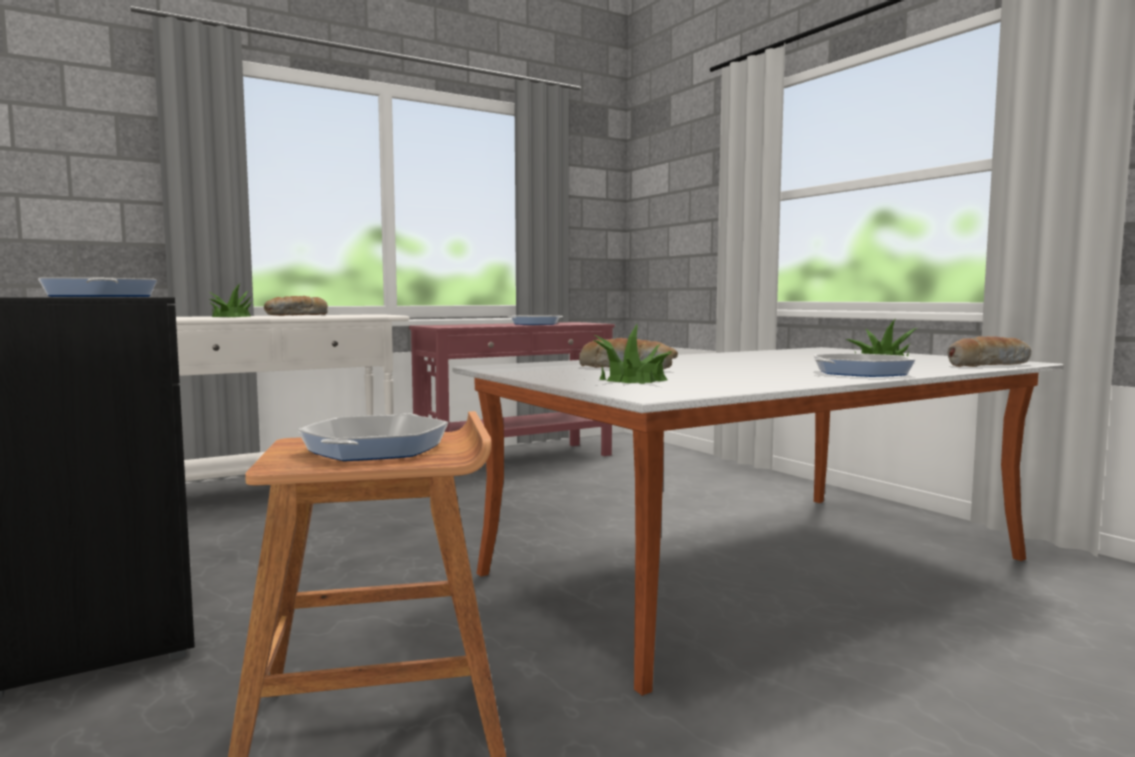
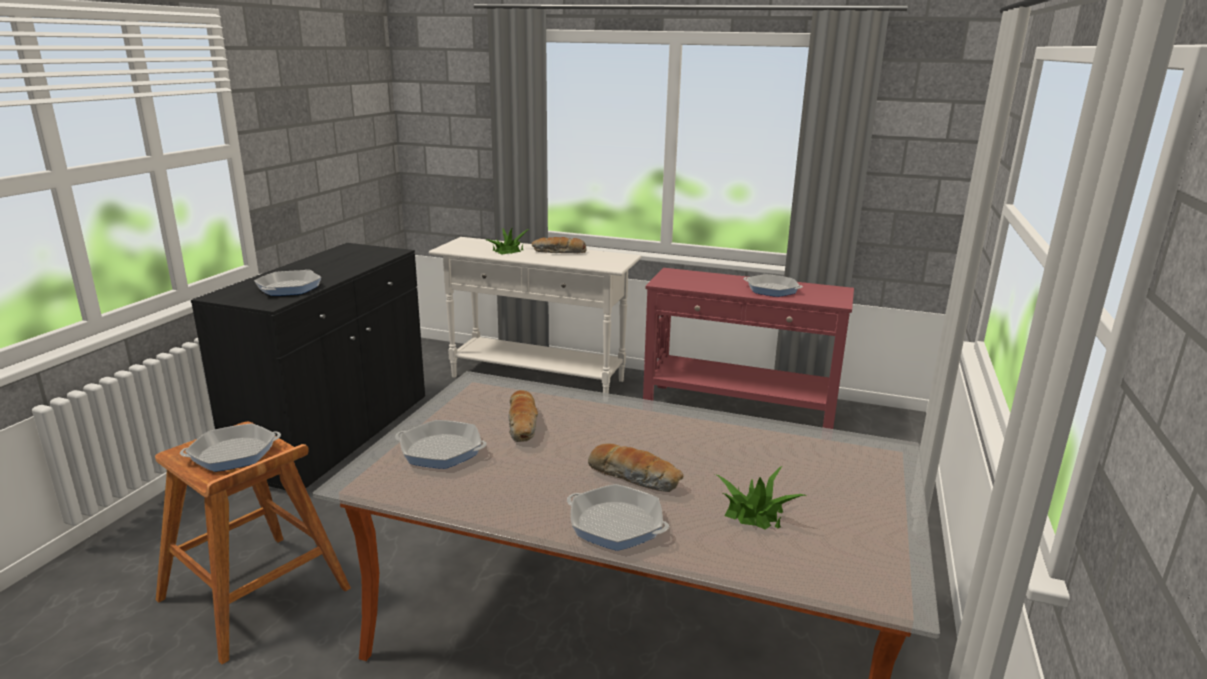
camera: 50 degrees right, 15 degrees up
potted plant [593,324,672,384] -> frying pan [395,420,487,469]
bread [947,336,1031,367] -> bread moved to [588,444,683,492]

